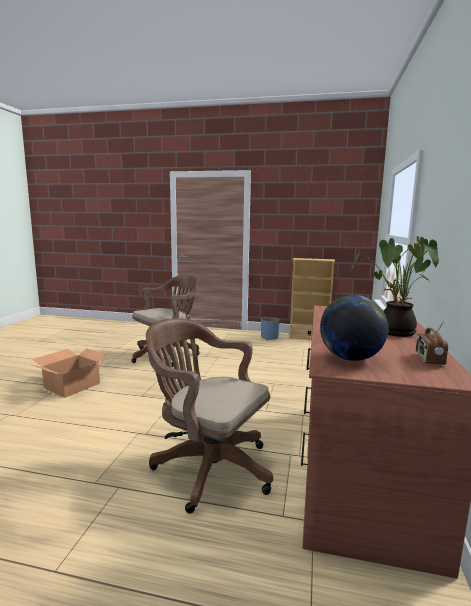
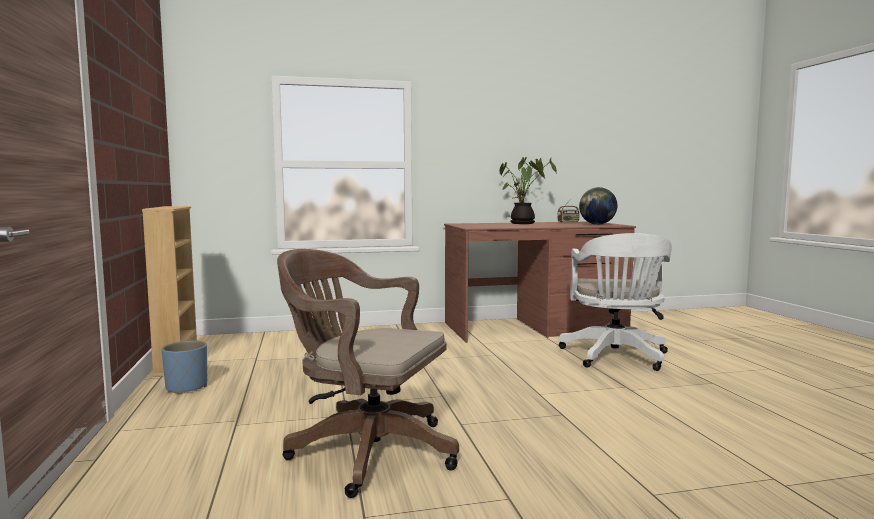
camera: 115 degrees left, 5 degrees down
cardboard box [32,349,108,398] -> none
brown office chair [146,318,273,514] -> white office chair [559,233,672,371]

